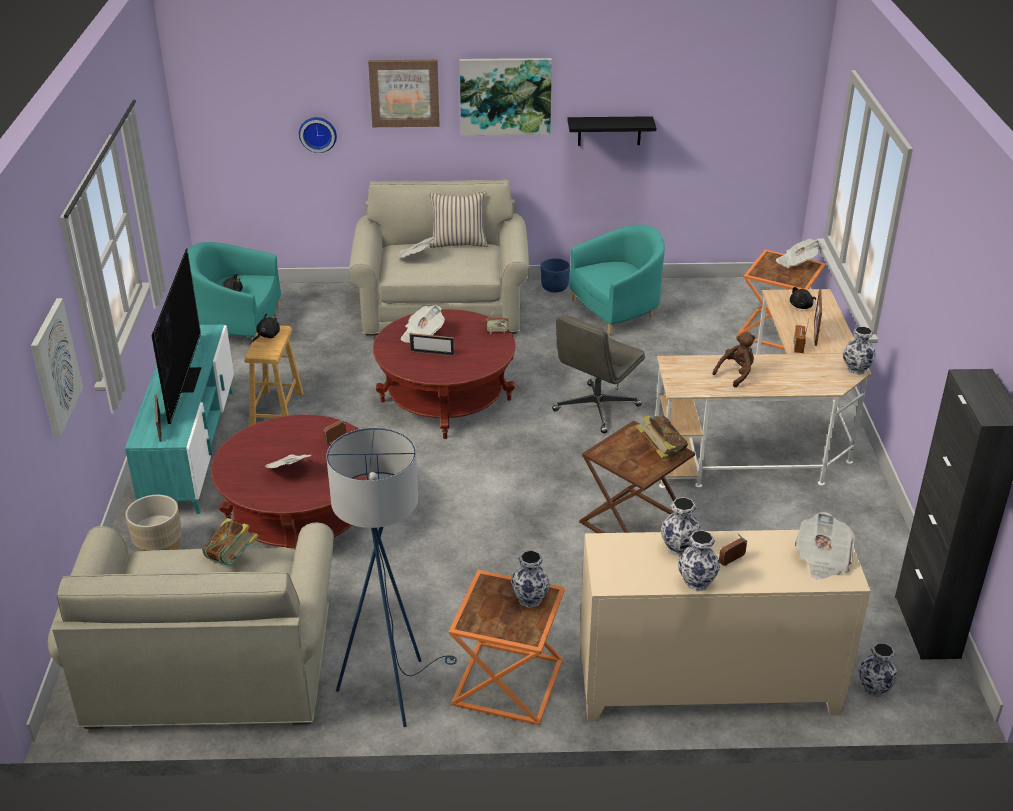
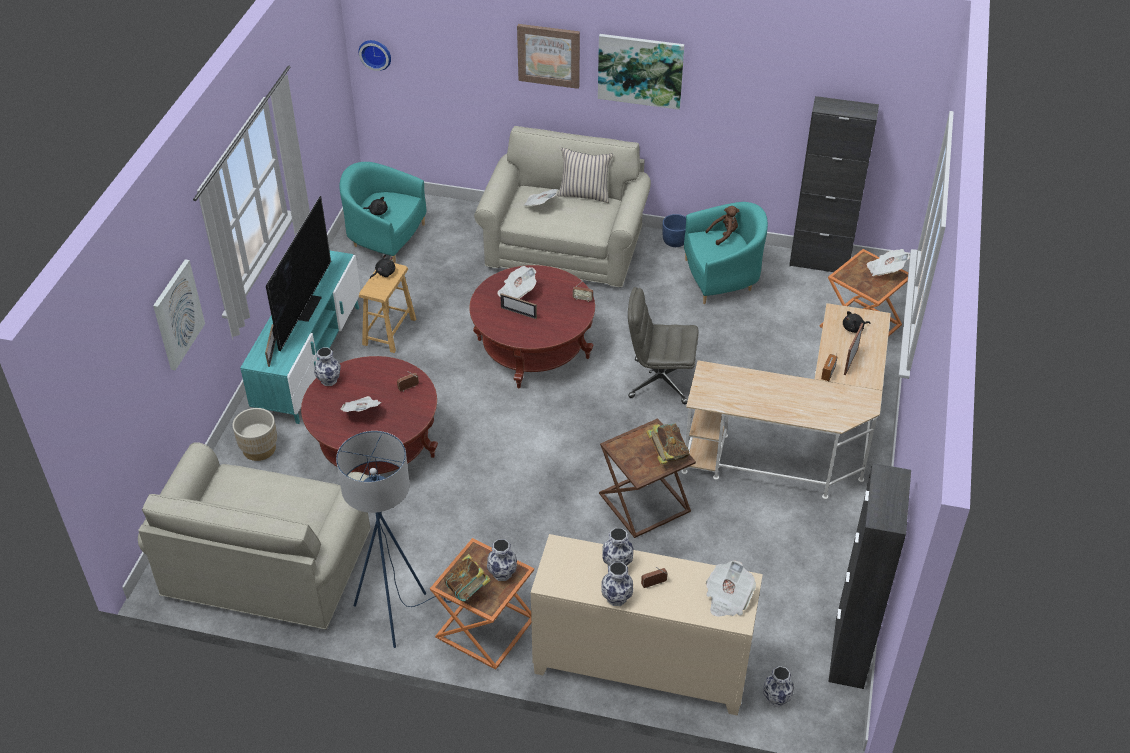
camera: 15 degrees right, 10 degrees up
book [202,518,259,565] -> book moved to [444,554,491,601]
wall clock [299,117,337,153] -> wall clock moved to [358,40,391,71]
grey office chair [552,314,645,433] -> grey office chair turned 45 degrees clockwise [628,287,699,404]
black shelf [568,116,656,146] -> none
brown plush toy [712,332,755,387] -> brown plush toy moved to [705,206,739,245]
vase [843,326,876,375] -> vase moved to [314,348,341,386]
none -> black cabinet [789,96,879,272]

